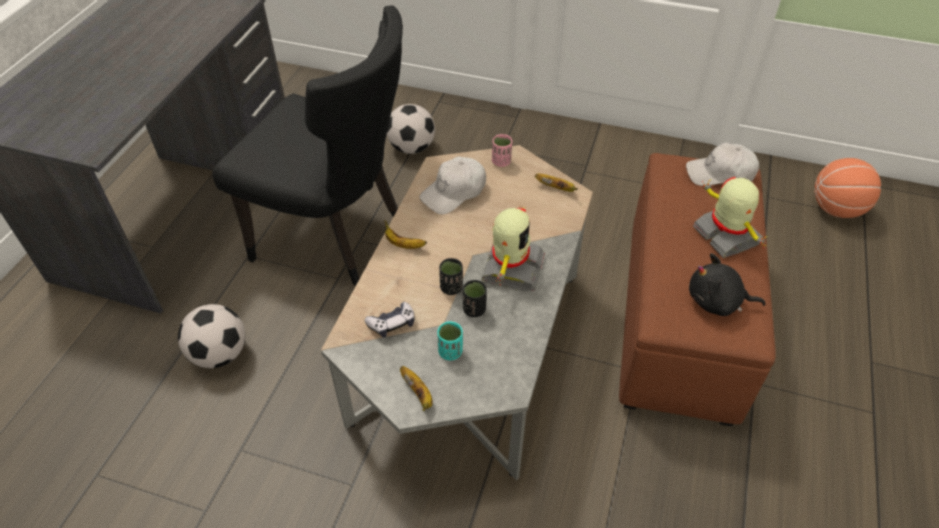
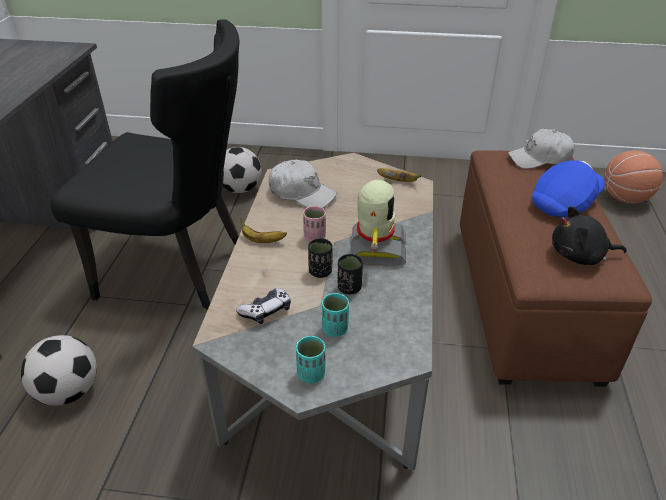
camera: 10 degrees left, 10 degrees down
banana [400,366,433,411] -> turquoise cup [296,336,325,383]
white cap [419,157,486,214] -> white cap turned 105 degrees counterclockwise [268,160,337,208]
pink cup [492,134,512,167] -> pink cup moved to [303,206,326,242]
toy robot [693,177,766,258] -> blue cap [532,160,605,217]

